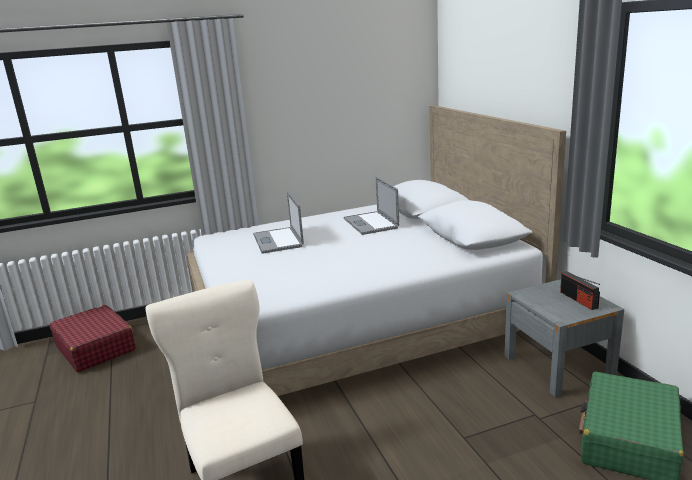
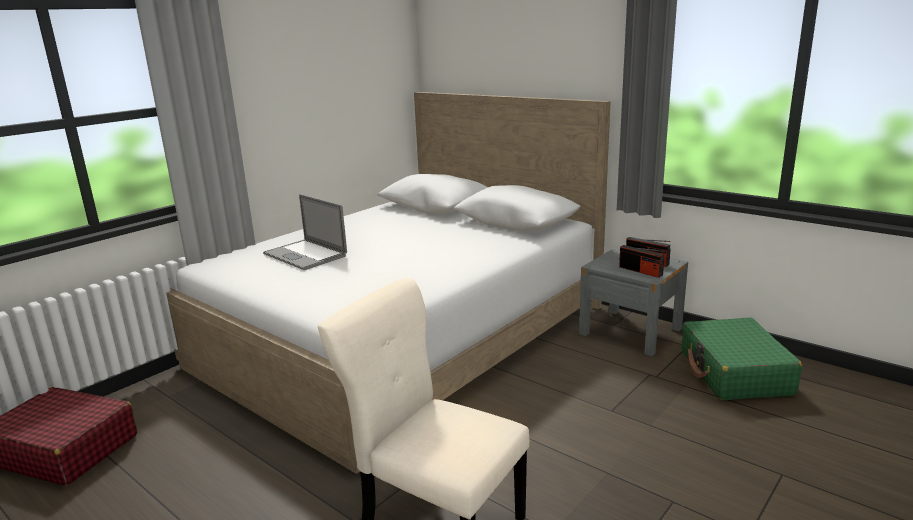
camera: 30 degrees left, 0 degrees up
laptop [343,177,399,235] -> none
none -> radio [619,245,664,278]

